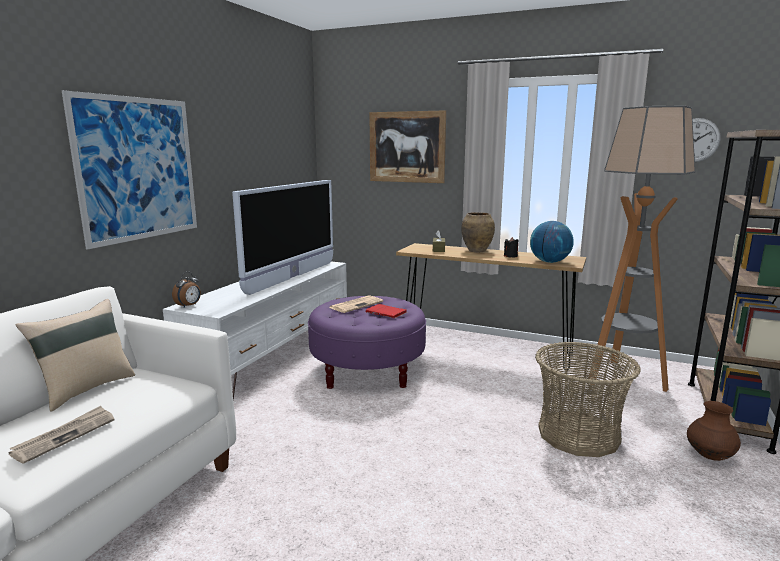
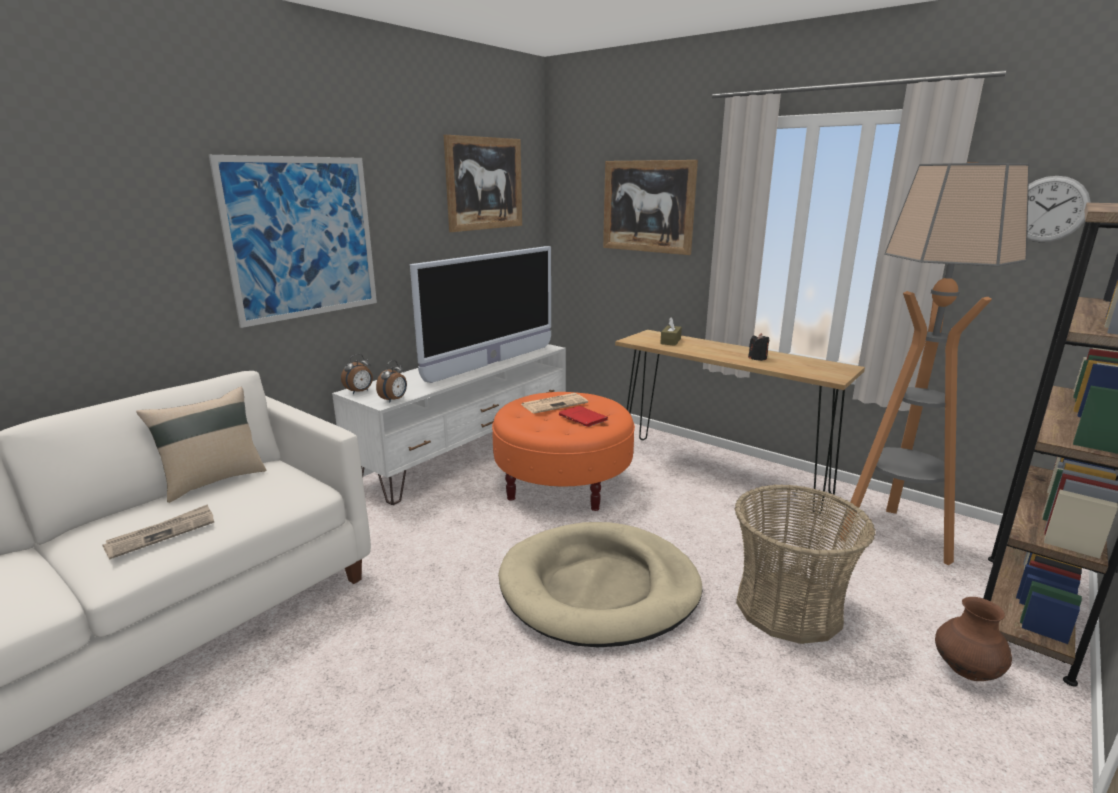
camera: 15 degrees right, 5 degrees up
purple ottoman [308,296,426,389] -> orange ottoman [492,392,635,511]
brown vase [461,212,495,252] -> none
globe [530,221,574,263] -> none
none -> alarm clock [376,360,407,403]
none -> picture [444,135,522,232]
none -> beige dog bed [498,522,702,647]

